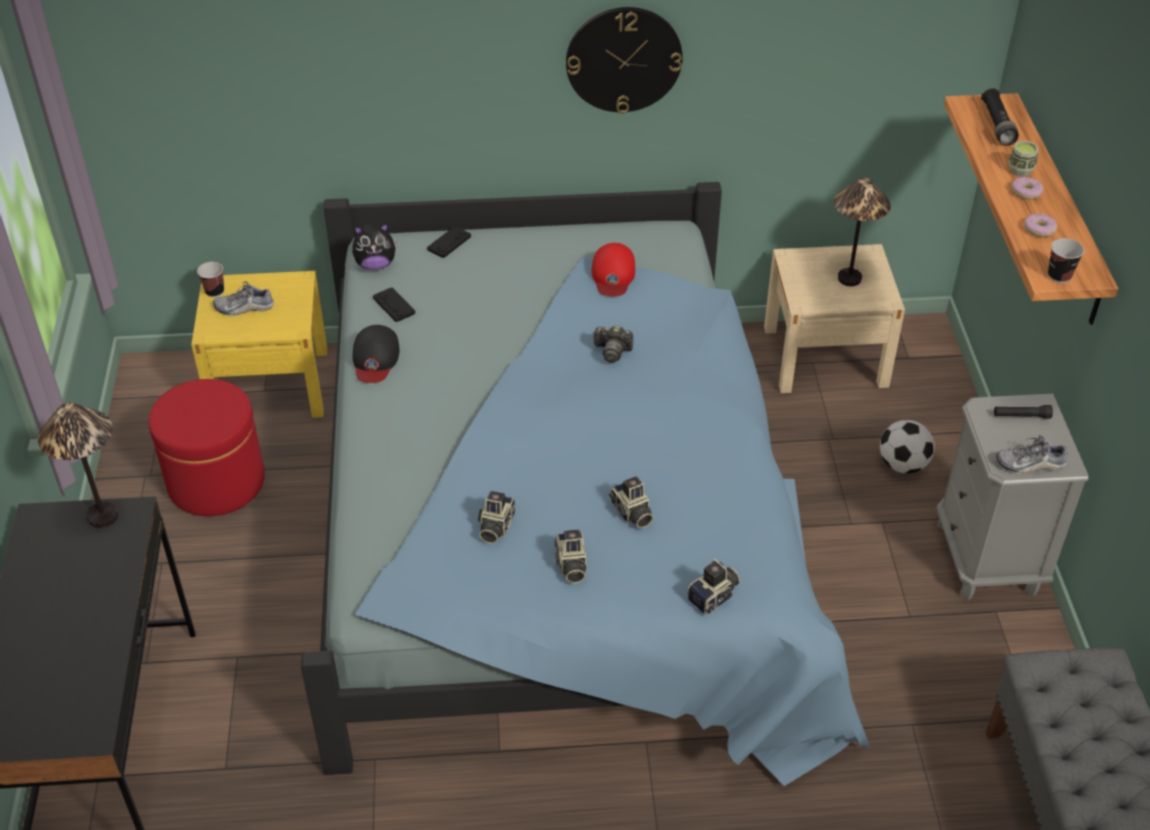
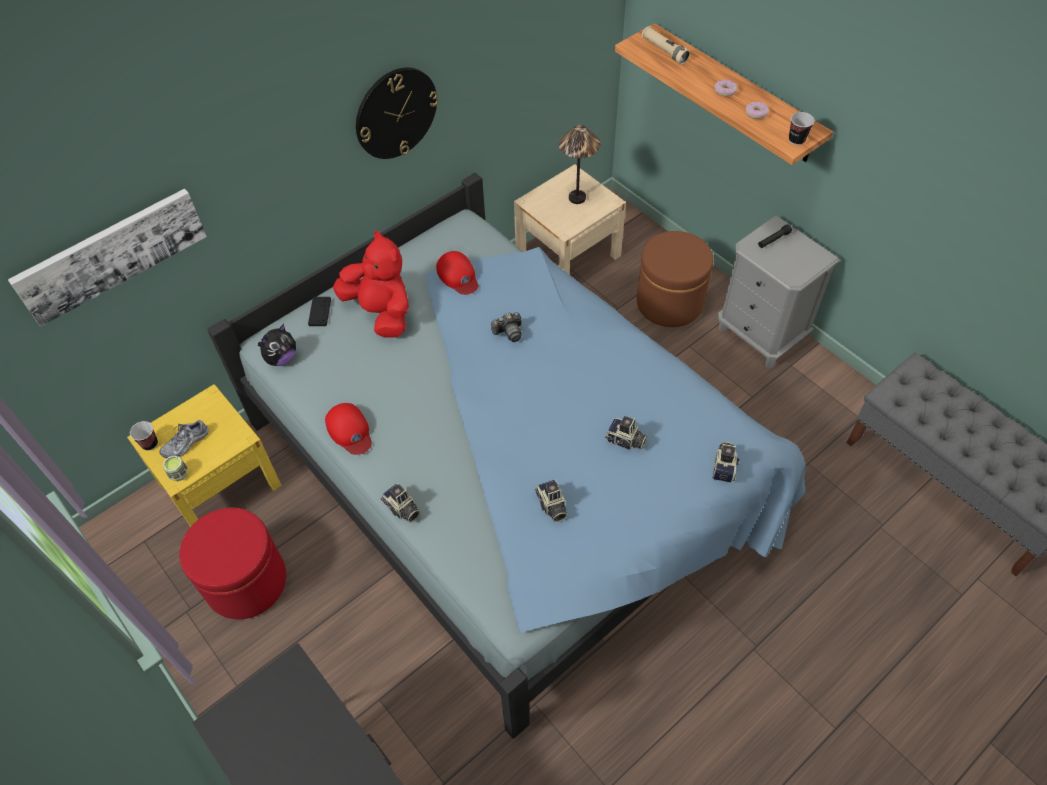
camera: 35 degrees left, 10 degrees up
table lamp [38,402,118,528] -> none
black cap [353,325,399,383] -> red cap [325,403,372,455]
black game controller [373,288,415,322] -> none
camera [555,529,586,584] -> camera moved to [381,483,420,522]
football [880,420,935,474] -> brown ottoman [637,231,713,327]
black flashlight [981,88,1019,146] -> beige flashlight [641,26,690,64]
shoe [996,435,1068,475] -> none
cup [1008,141,1039,177] -> cup moved to [163,456,188,481]
none -> picture [8,189,207,327]
none -> red plush toy [333,230,409,338]

